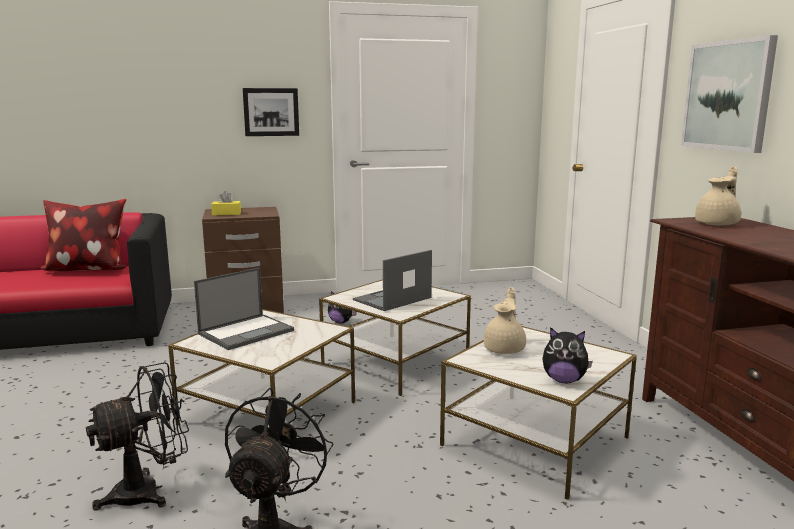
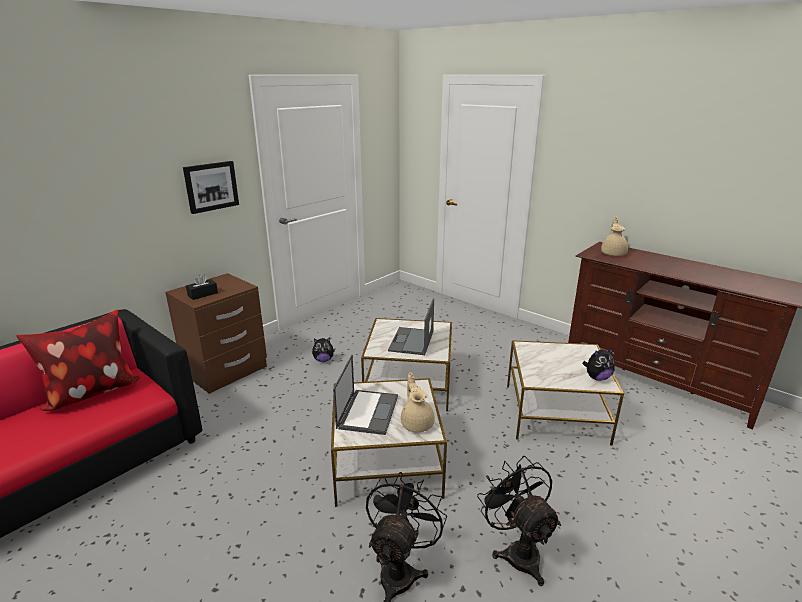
camera: 35 degrees left, 10 degrees up
yellow tissue box [211,191,241,215] -> black tissue box [186,274,218,300]
beige teapot [484,287,526,354] -> beige teapot moved to [401,373,435,433]
picture [681,35,778,153] -> none

